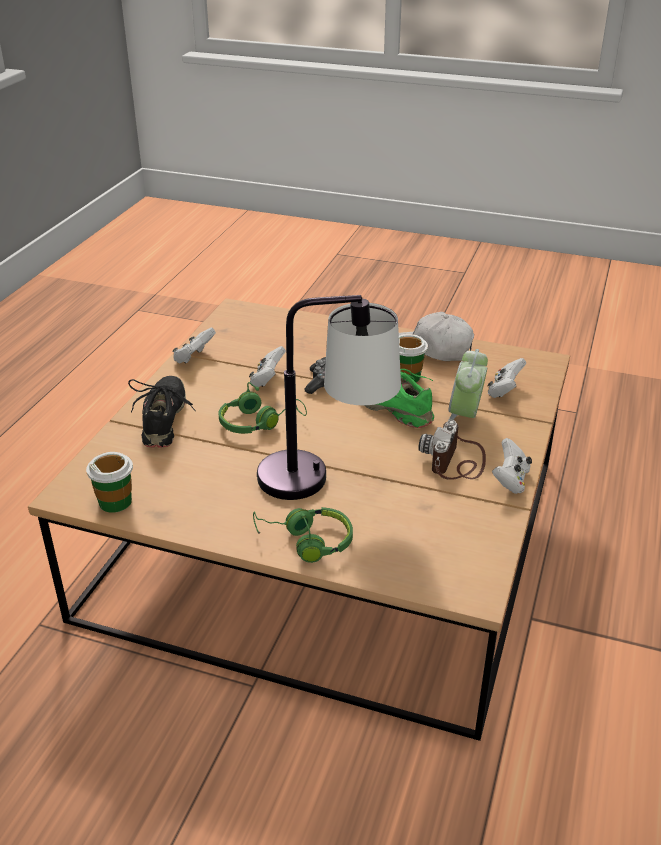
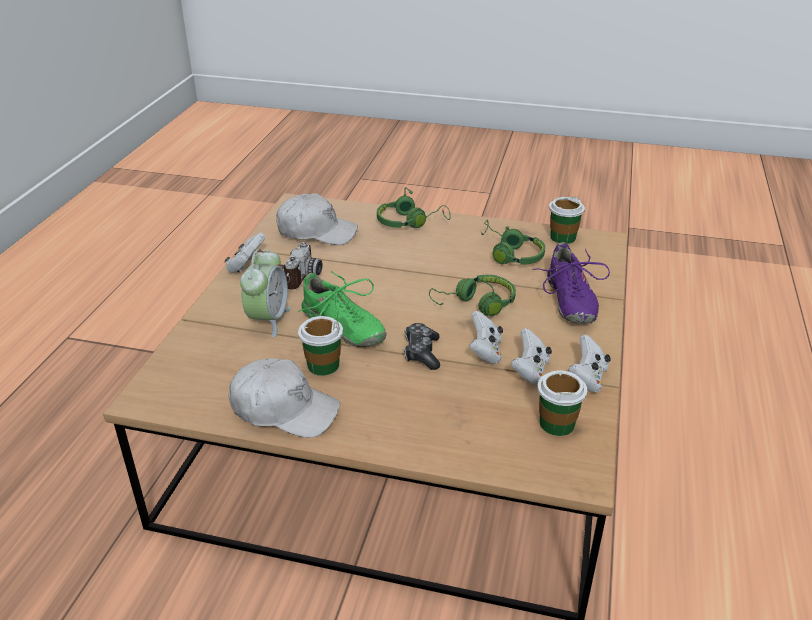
camera: 175 degrees right, 0 degrees up
black shoe [128,376,195,448] -> purple shoe [533,242,610,324]
table lamp [257,295,401,500] -> none
white game controller [488,358,526,398] -> white game controller moved to [511,328,552,385]
none -> white cap [276,193,358,245]
none -> green headphones [481,220,545,265]
none -> cup [537,371,587,436]

